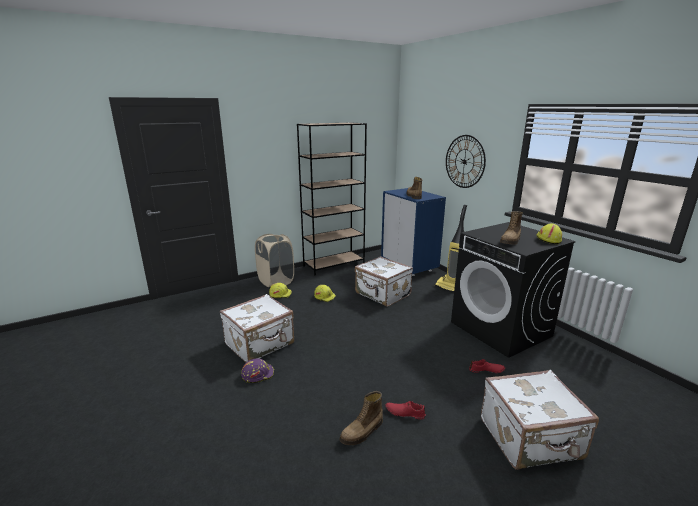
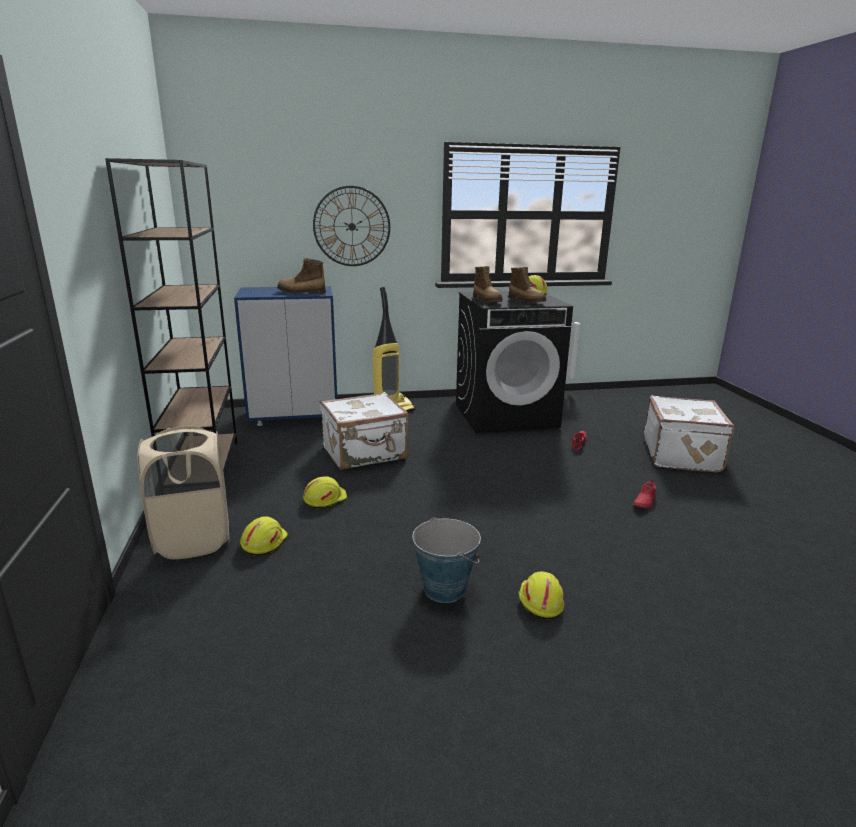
camera: 70 degrees left, 0 degrees up
white suitcase [220,294,294,362] -> bucket [412,517,481,603]
purple hard hat [241,359,274,383] -> yellow hard hat [518,571,564,619]
boot [340,391,383,445] -> boot moved to [473,266,503,303]

